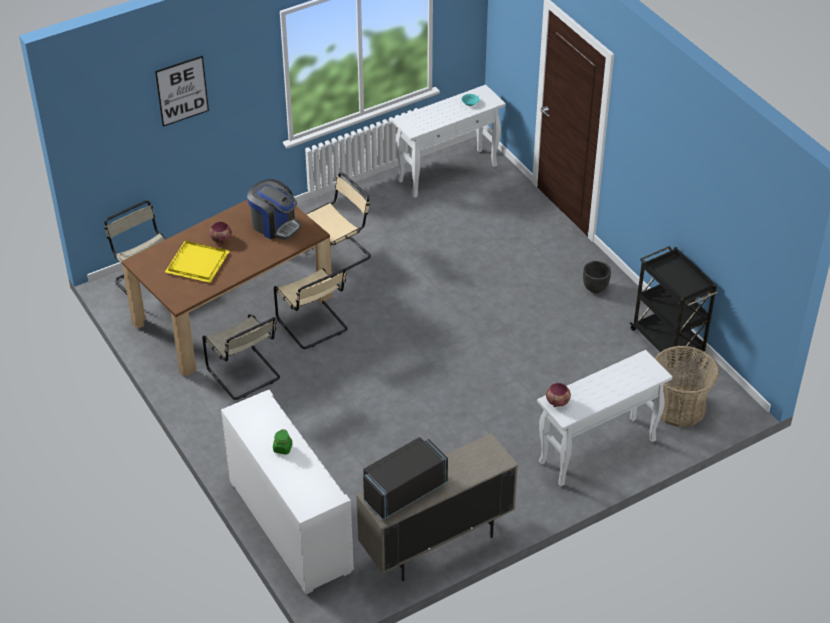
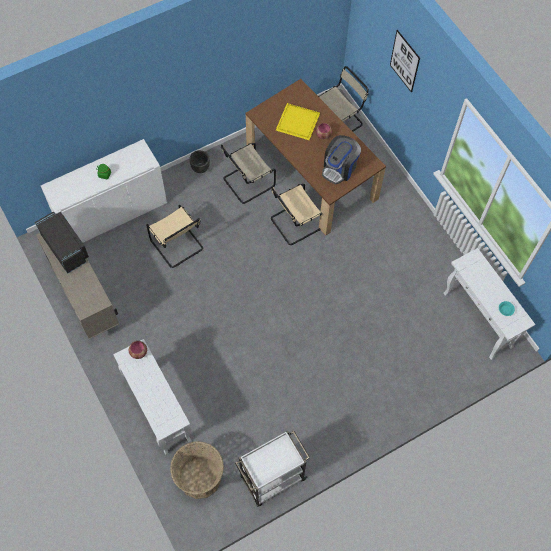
camera: 90 degrees right, 20 degrees up
beige chair [306,172,371,278] -> beige chair moved to [146,205,203,268]
black planter [583,261,611,293] -> black planter moved to [189,150,210,173]
black cart [630,246,718,367] -> white cart [235,431,310,507]

